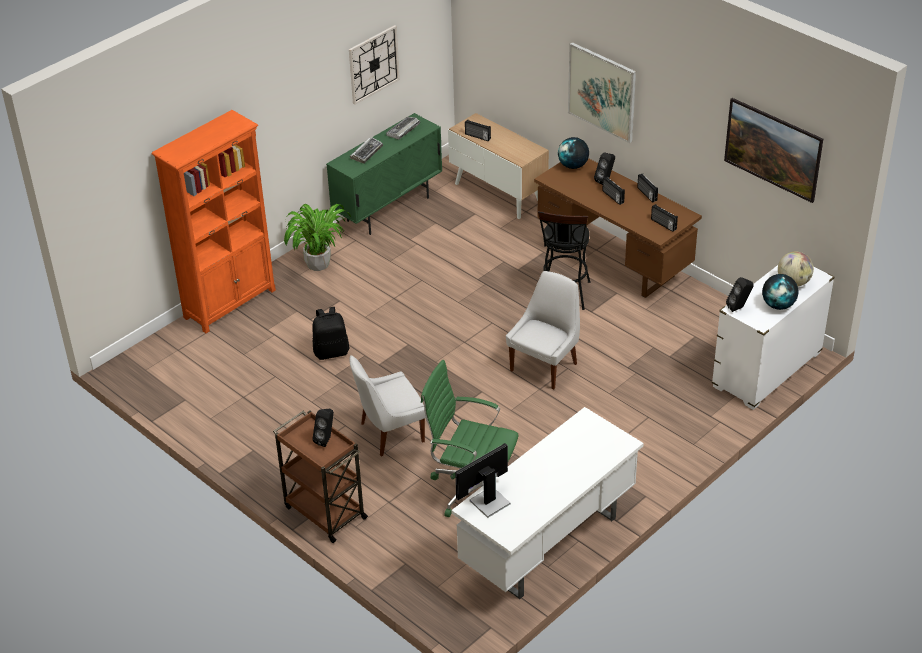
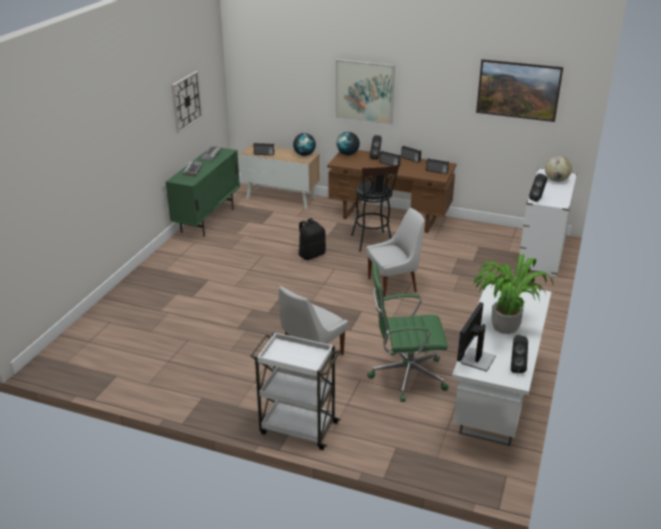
camera: 25 degrees left, 10 degrees down
orange bookcase [152,110,276,333] -> none
brown cart [273,410,368,543] -> white cart [250,332,341,450]
potted plant [284,204,351,271] -> potted plant moved to [474,254,553,334]
black backpack [312,307,350,360] -> black backpack moved to [298,218,326,260]
black speaker [313,409,334,447] -> black speaker moved to [511,335,528,373]
white chair [506,271,580,390] -> white chair turned 60 degrees clockwise [367,208,425,297]
globe [762,274,799,310] -> globe moved to [293,133,316,156]

